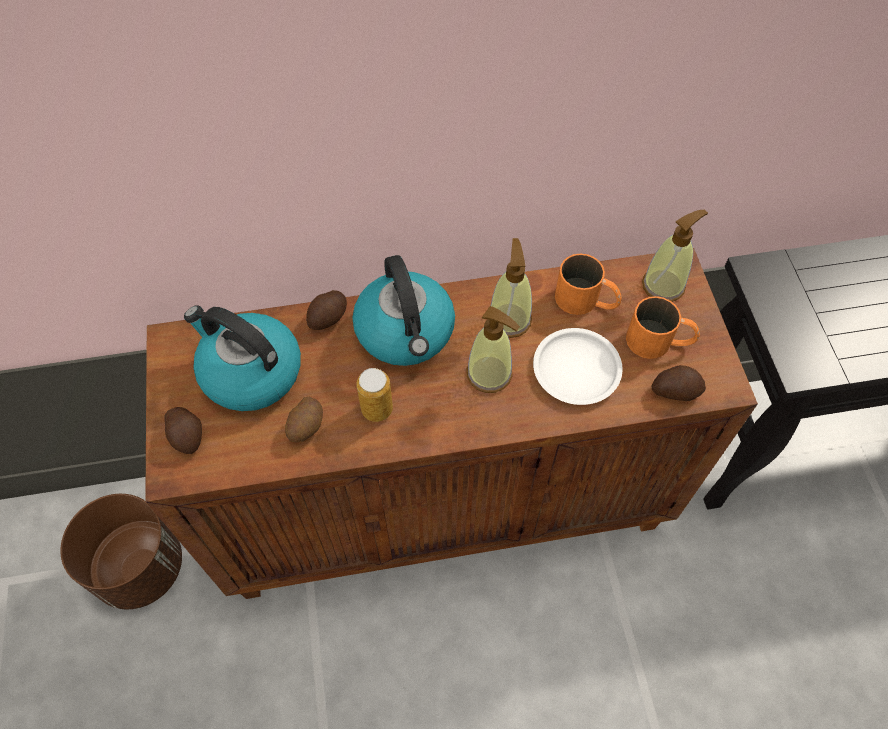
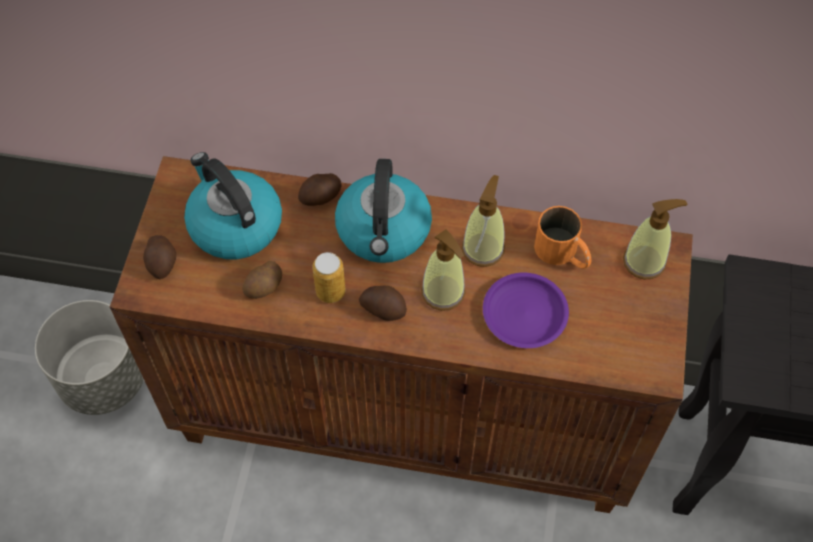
camera: 20 degrees right, 0 degrees up
brown planter [60,494,182,609] -> grey planter [35,300,144,415]
white plate [533,328,623,405] -> purple plate [483,273,569,348]
orange mug [626,296,700,359] -> none
potato [651,365,706,401] -> potato moved to [359,286,407,321]

